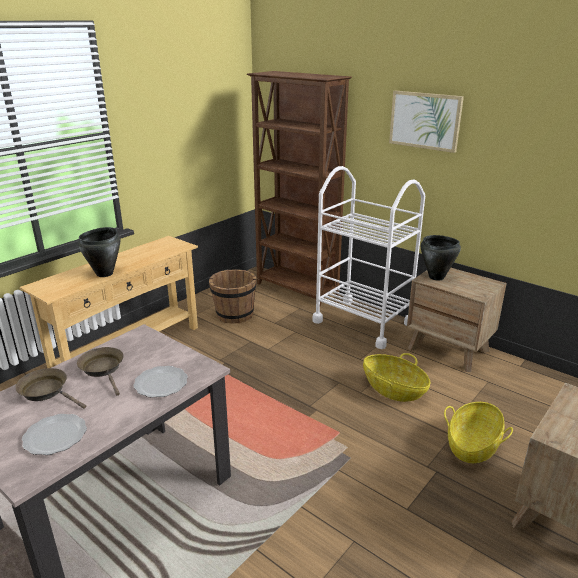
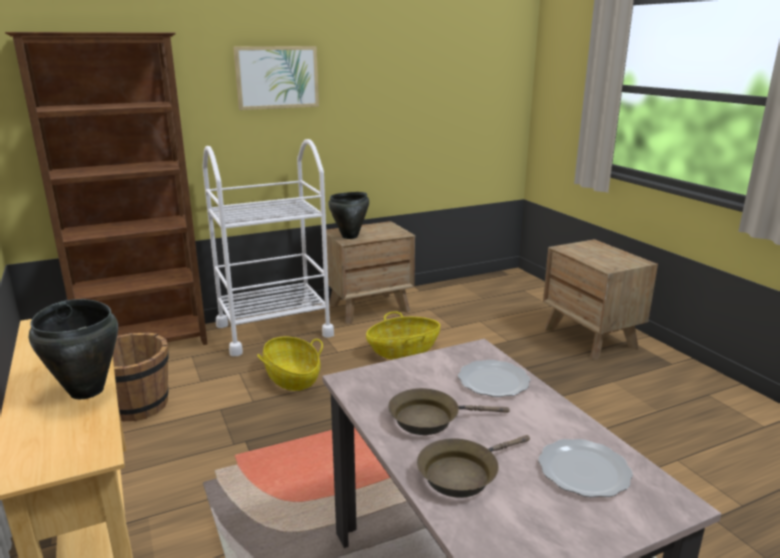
camera: 65 degrees left, 5 degrees down
basket [444,402,513,463] -> basket moved to [257,337,323,391]

